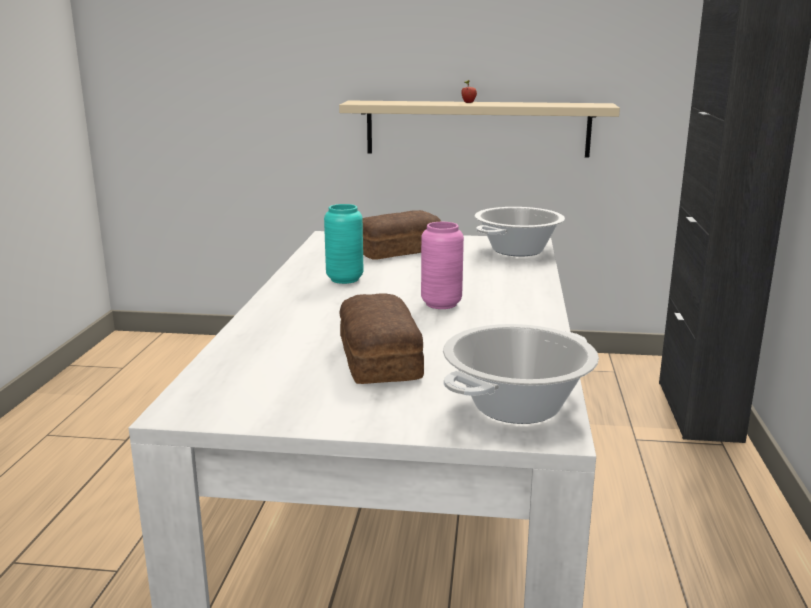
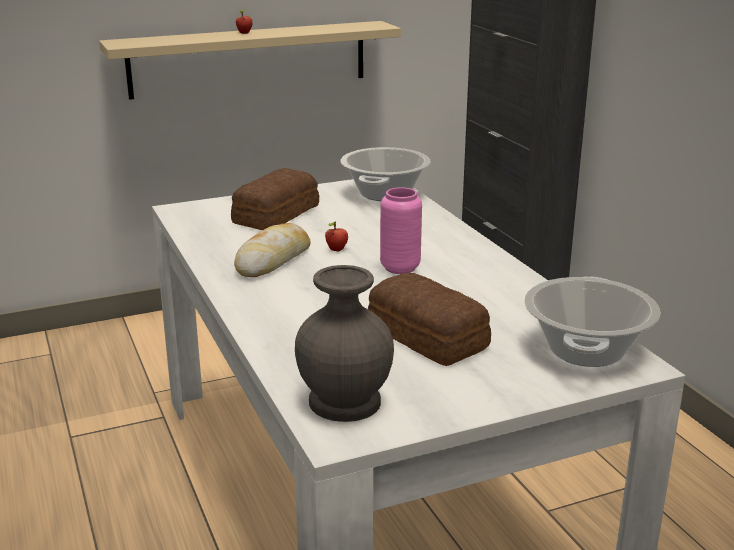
camera: 30 degrees left, 5 degrees up
turquoise vase [324,204,363,284] -> bread [234,223,311,277]
none -> grey vase [295,265,394,422]
none -> apple [325,221,348,252]

